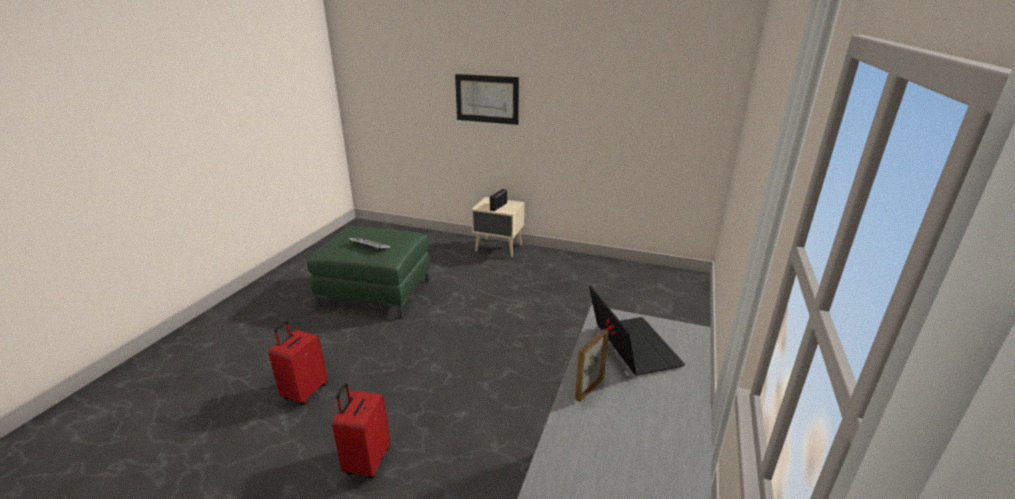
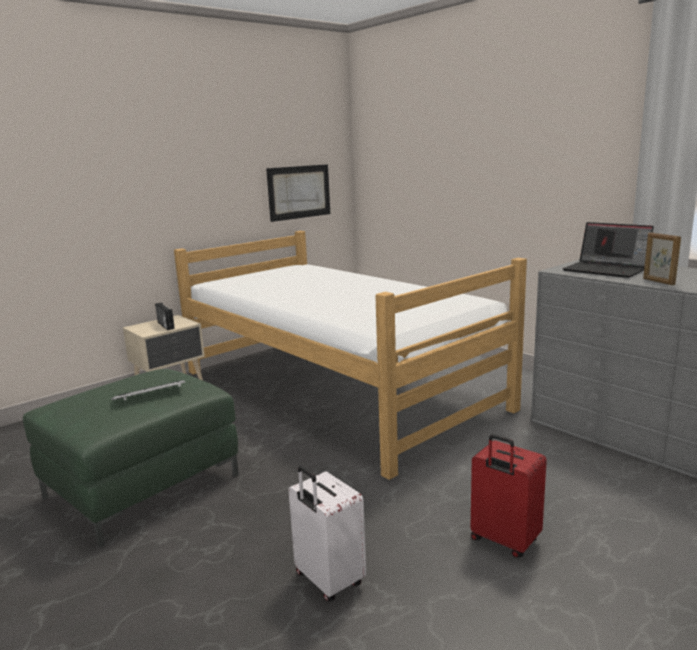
camera: 60 degrees left, 10 degrees down
red suitcase [268,321,328,405] -> white suitcase [288,466,366,602]
picture [455,74,519,125] -> picture moved to [266,164,330,222]
laptop [589,285,685,376] -> laptop turned 150 degrees counterclockwise [562,222,654,278]
none -> bed [174,231,527,480]

